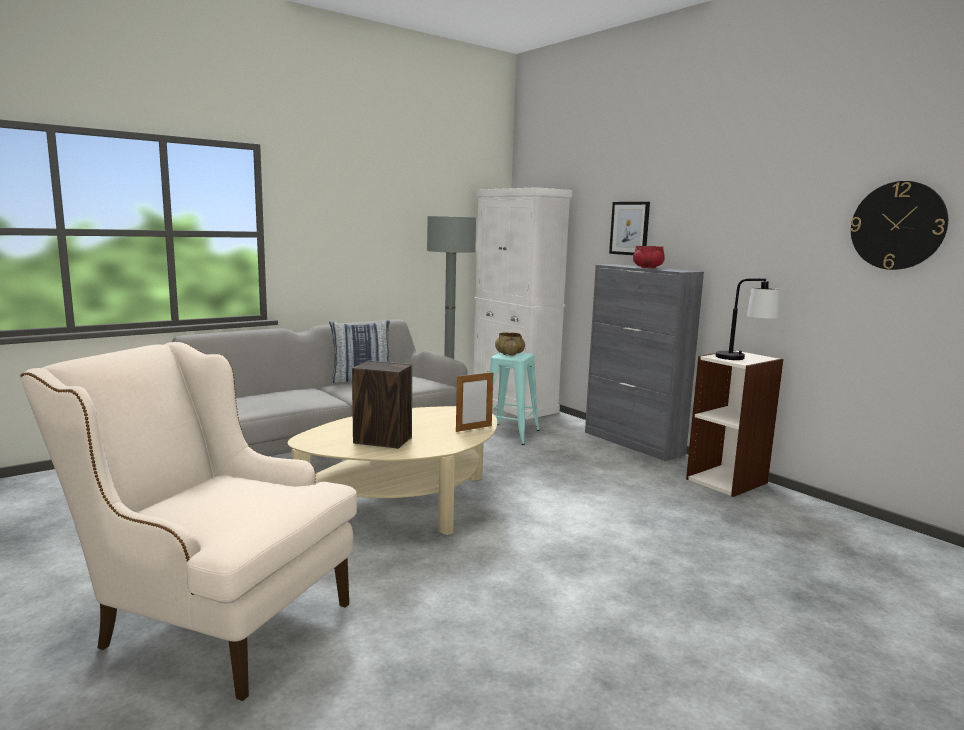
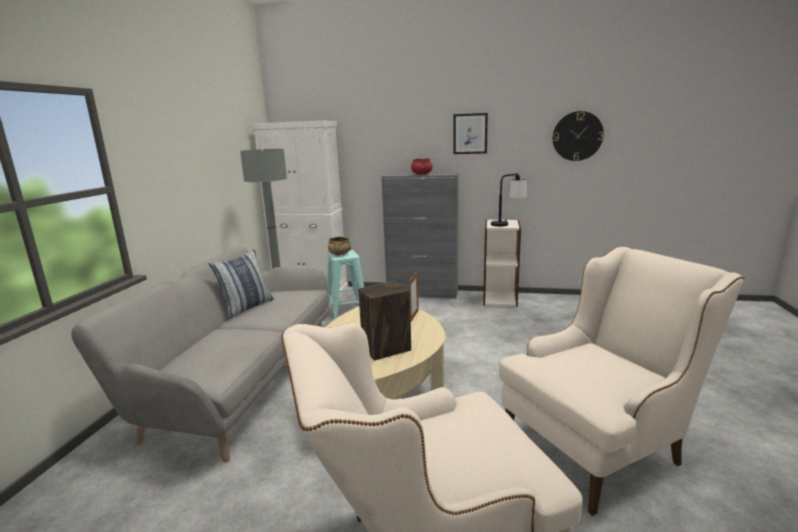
camera: 40 degrees left, 5 degrees up
picture [609,202,650,255] -> picture moved to [454,113,488,154]
none -> beige armchair [499,247,744,516]

